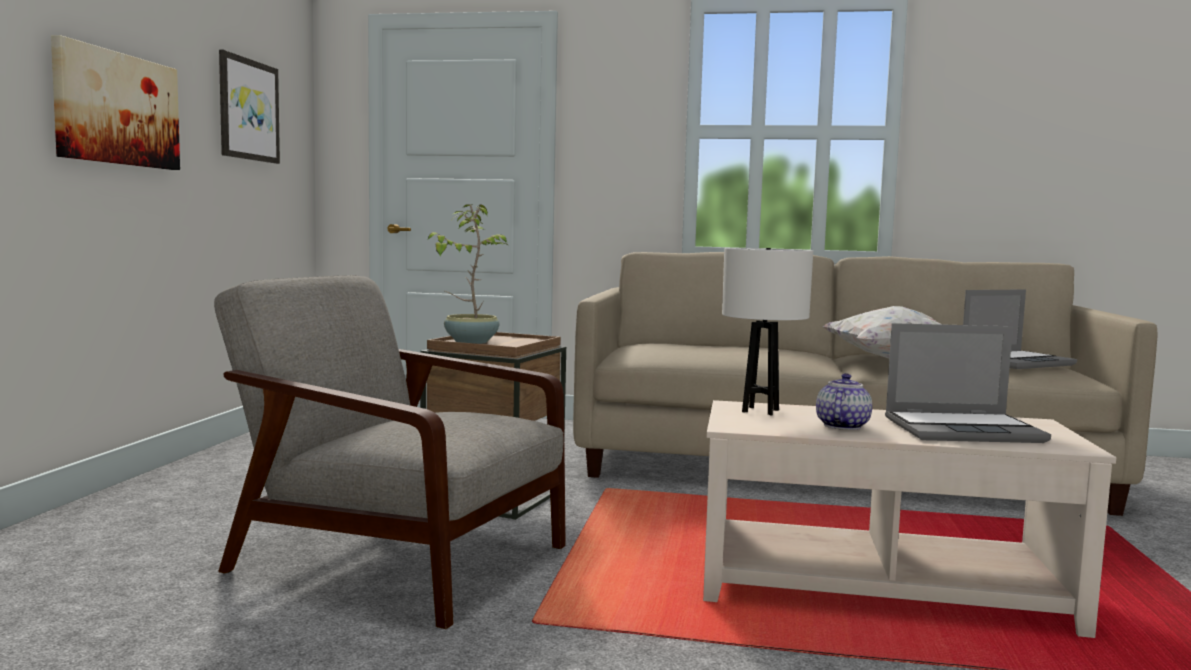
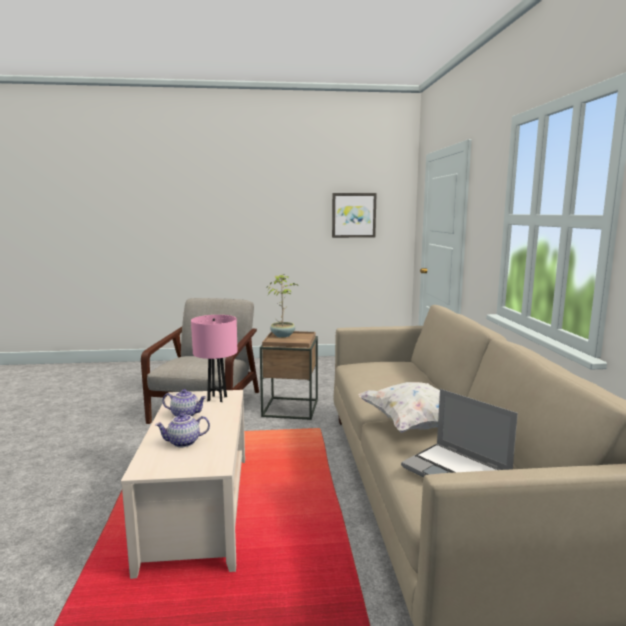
camera: 75 degrees right, 5 degrees up
picture [51,35,180,170] -> none
white table lamp [722,248,813,415] -> pink table lamp [191,315,237,402]
laptop [885,323,1051,443] -> teapot [155,413,210,447]

